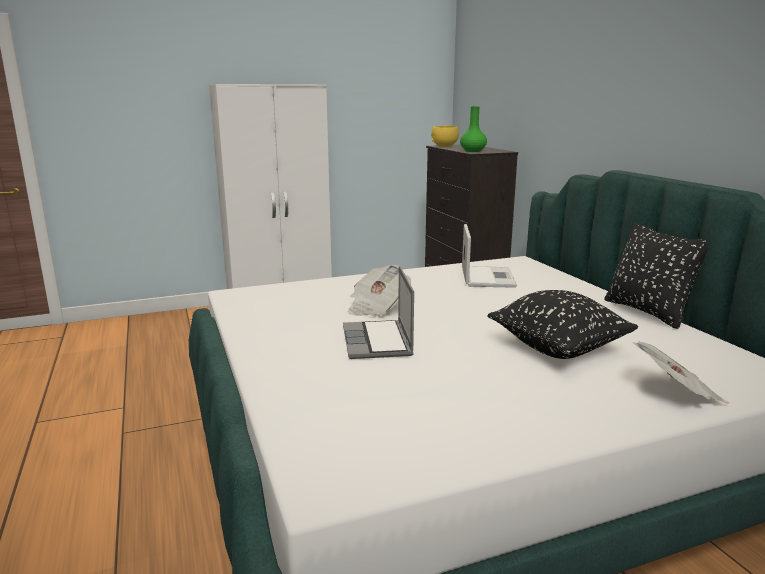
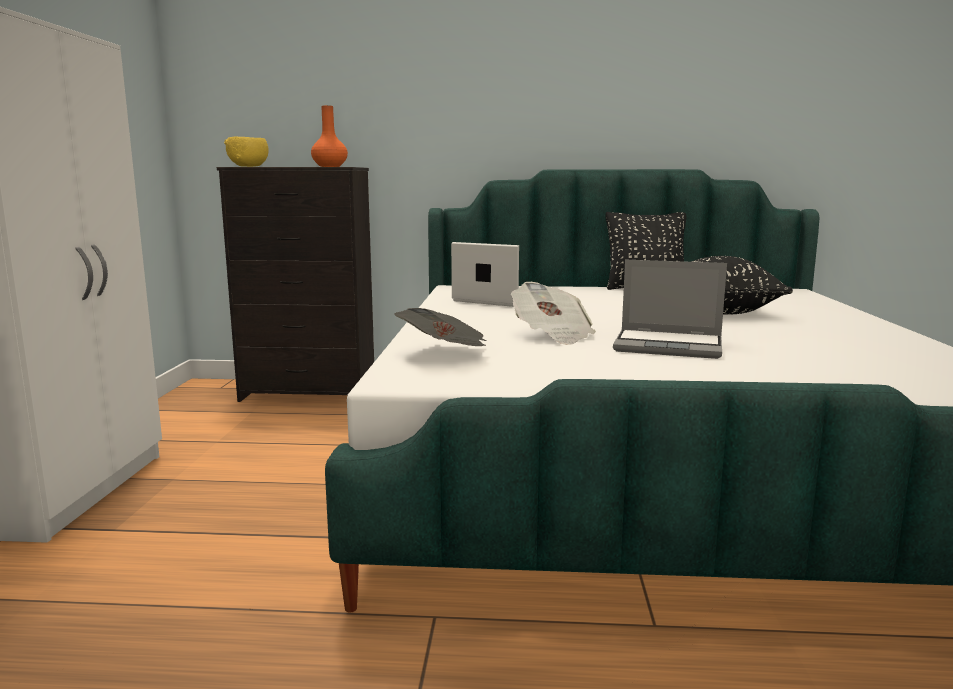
camera: 65 degrees left, 5 degrees down
green vase [460,106,487,152] -> orange vase [311,105,348,167]
newspaper [633,342,729,404] -> newspaper moved to [394,308,487,346]

